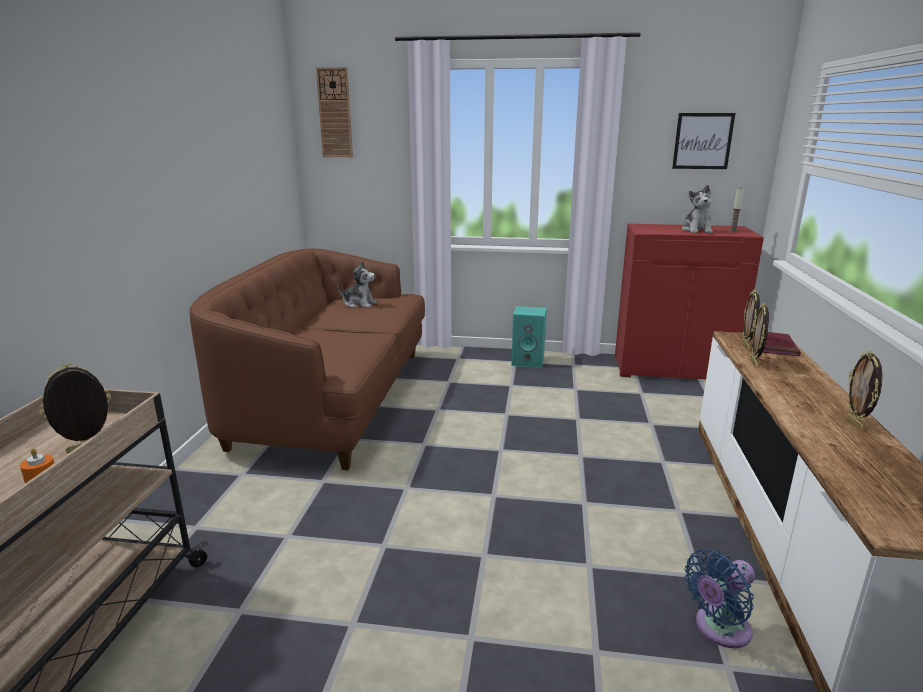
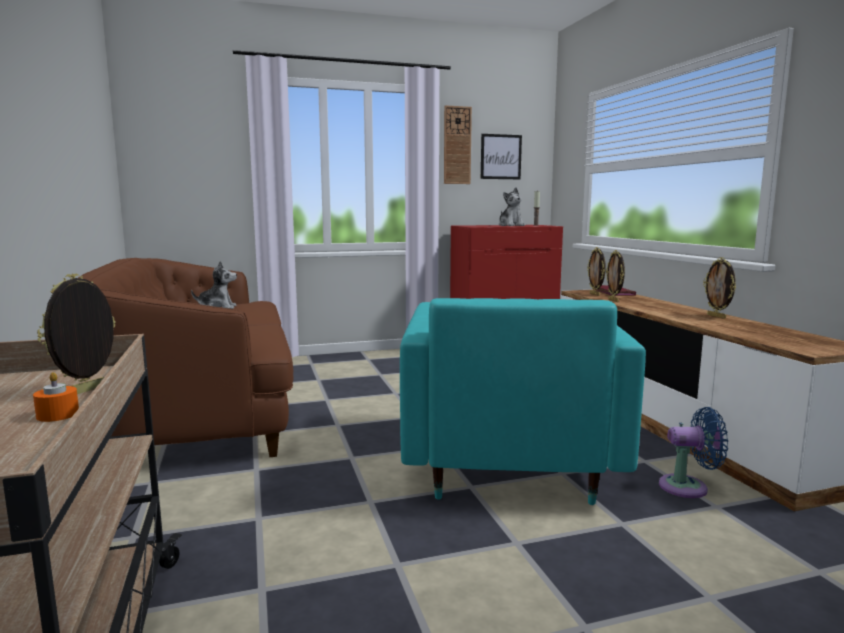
camera: 25 degrees left, 10 degrees down
wall clock [316,67,353,157] -> wall clock moved to [444,105,472,184]
turquoise speaker [511,306,547,368] -> none
blue fan [684,549,755,648] -> blue fan turned 120 degrees counterclockwise [659,407,728,498]
none -> turquoise armchair [400,298,646,505]

